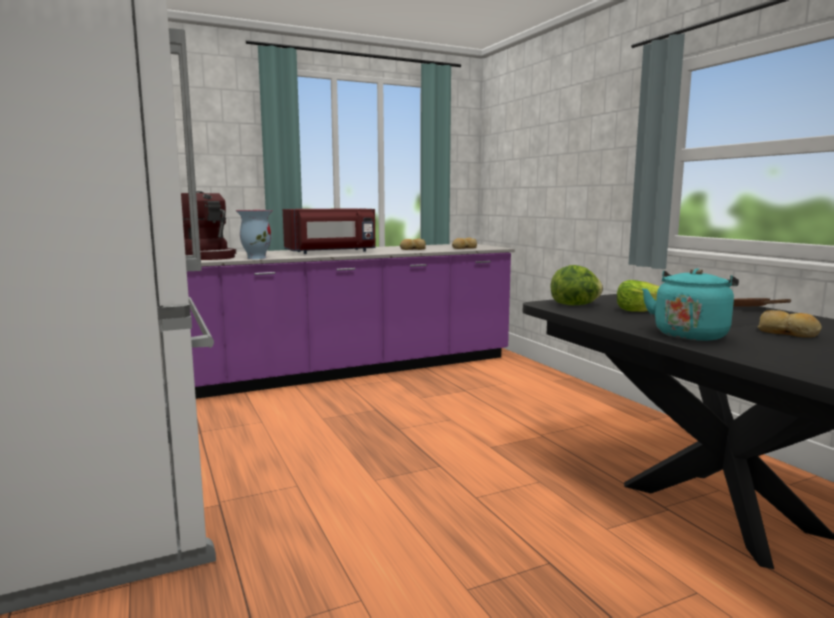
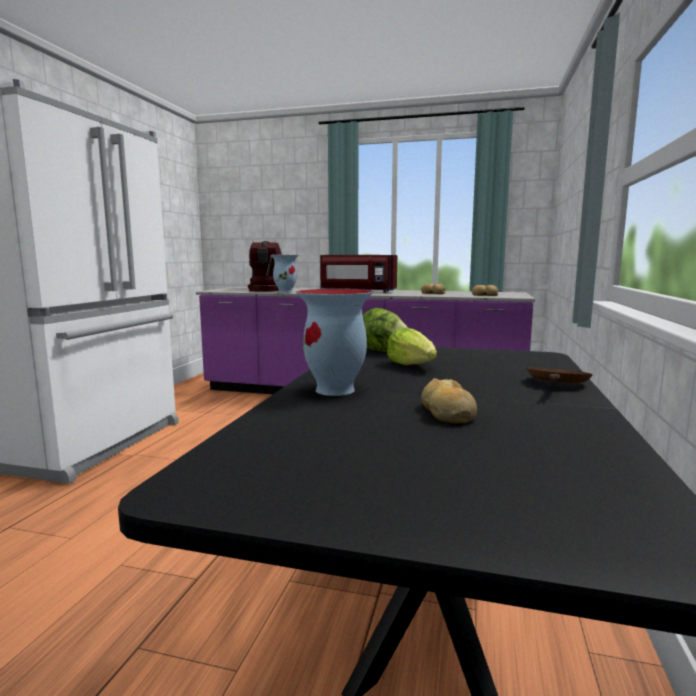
camera: 40 degrees right, 0 degrees up
turquoise kettle [642,268,739,341] -> vase [296,289,374,396]

